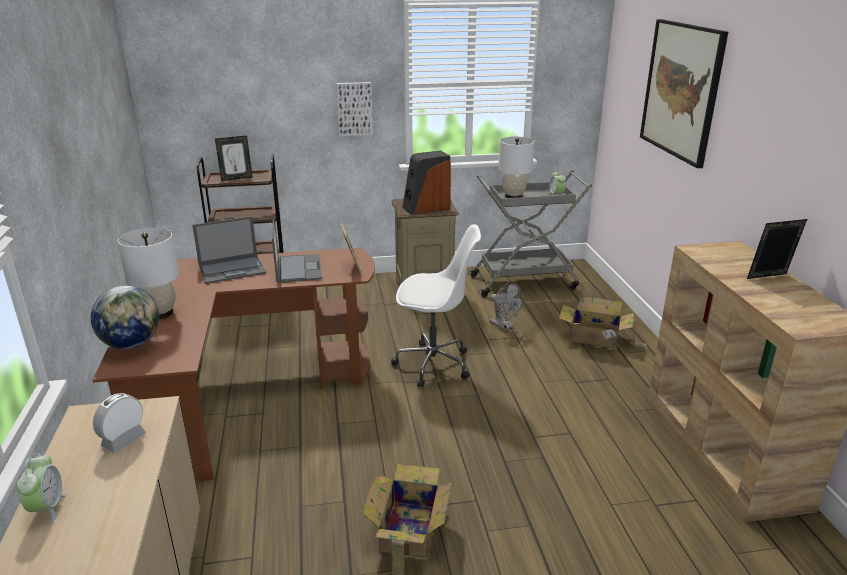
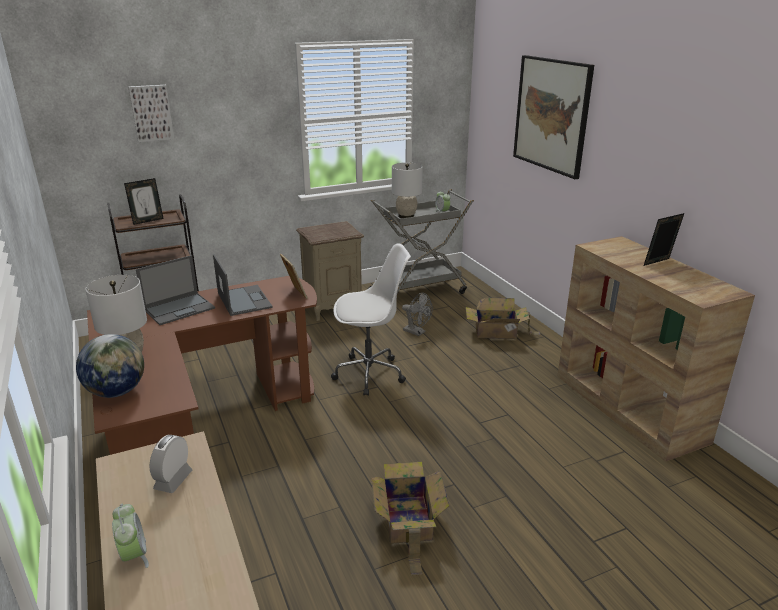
camera: 15 degrees left, 0 degrees up
picture [336,82,373,136] -> picture moved to [128,85,174,142]
speaker [402,150,451,215] -> none

